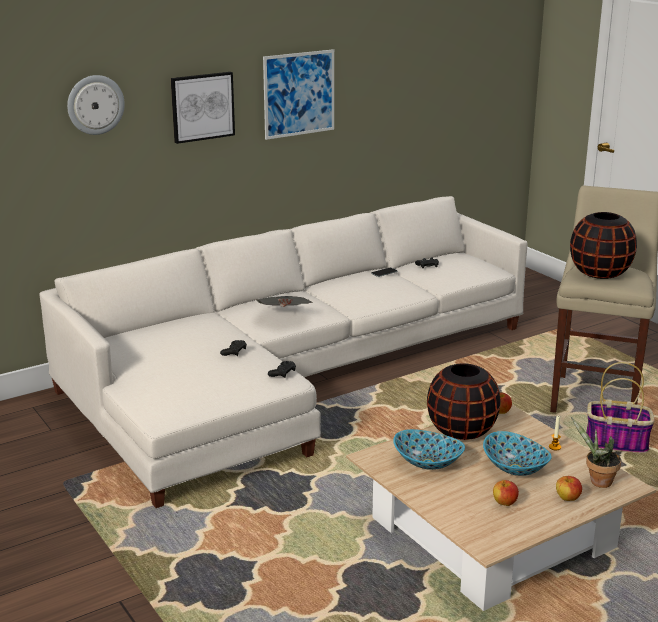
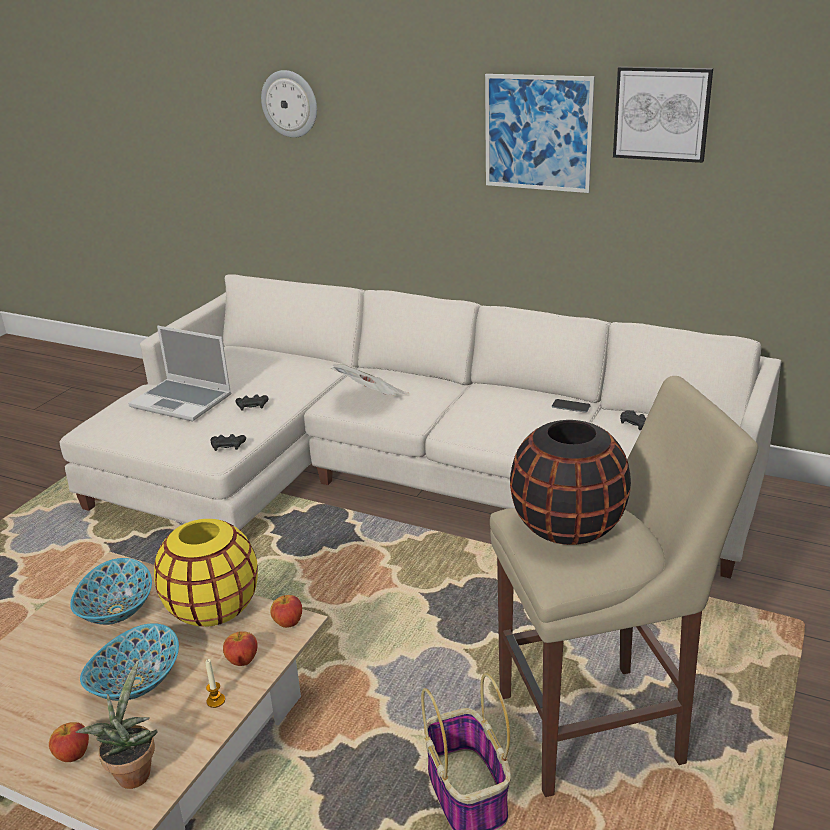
camera: 60 degrees right, 5 degrees up
picture [170,72,235,144] -> picture moved to [613,66,713,163]
black vase [427,363,501,440] -> yellow vase [154,519,258,627]
apple [493,480,519,506] -> apple moved to [223,631,258,666]
none -> laptop [128,326,231,422]

